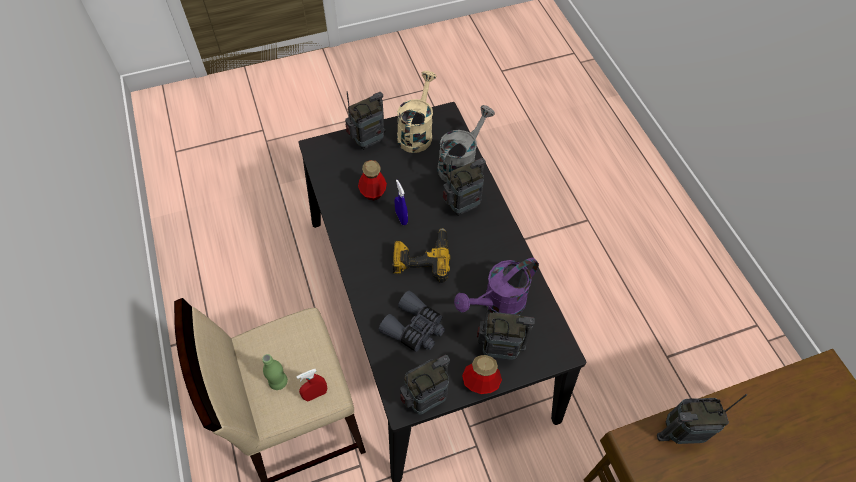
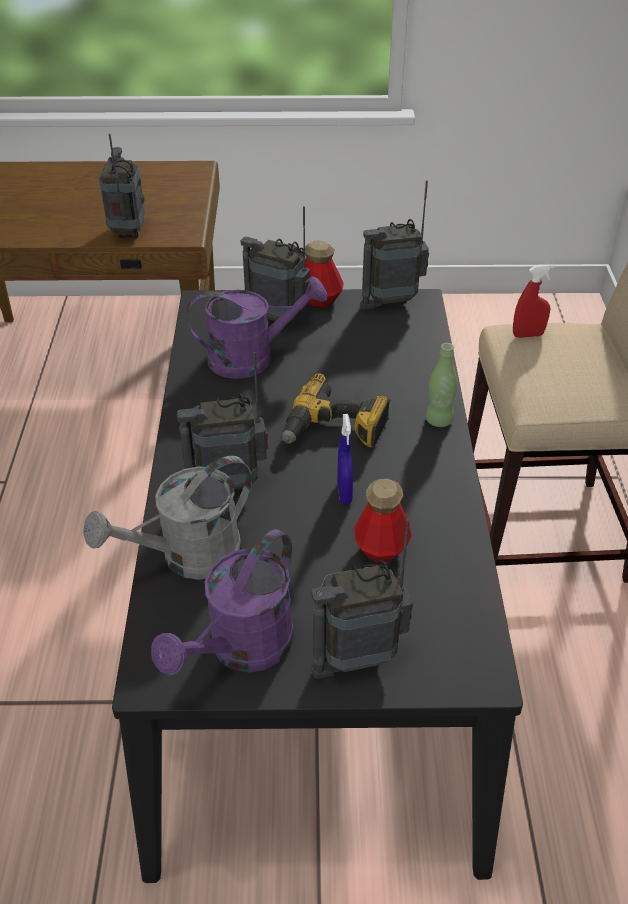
camera: 160 degrees left, 15 degrees down
green bottle [262,354,288,390] -> green bottle moved to [426,343,457,427]
grey binoculars [378,291,445,352] -> none
beige watering can [397,71,437,153] -> purple watering can [151,529,294,675]
radio [657,394,747,444] -> radio turned 105 degrees counterclockwise [99,134,145,238]

